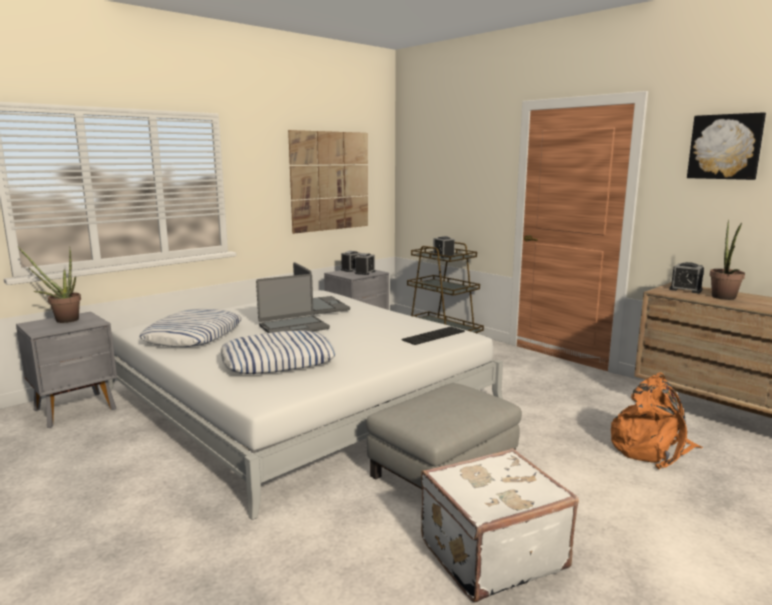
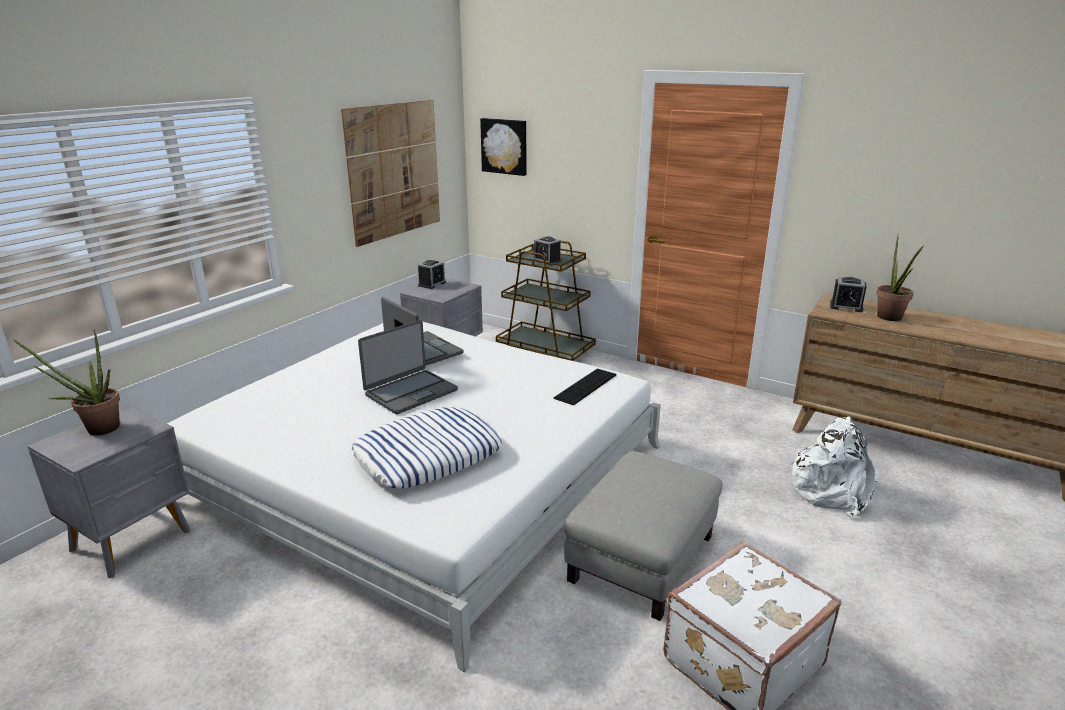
camera: 15 degrees left, 10 degrees up
pillow [139,309,242,347] -> none
alarm clock [355,253,375,275] -> none
orange backpack [611,373,703,469] -> white backpack [790,416,878,517]
picture [687,112,766,180] -> picture moved to [480,118,526,176]

